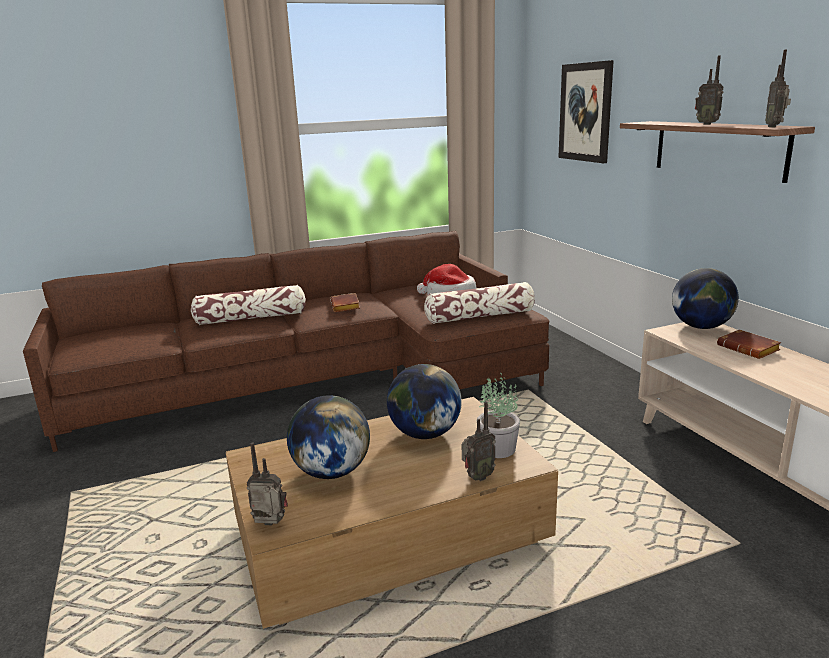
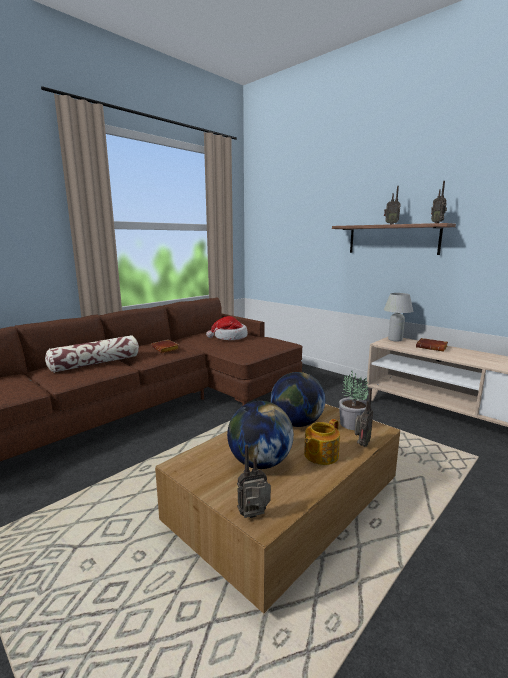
camera: 25 degrees left, 5 degrees down
pillow [424,282,535,324] -> none
picture [558,60,614,163] -> none
globe [672,268,739,329] -> white table lamp [384,293,413,342]
none -> teapot [304,419,340,465]

